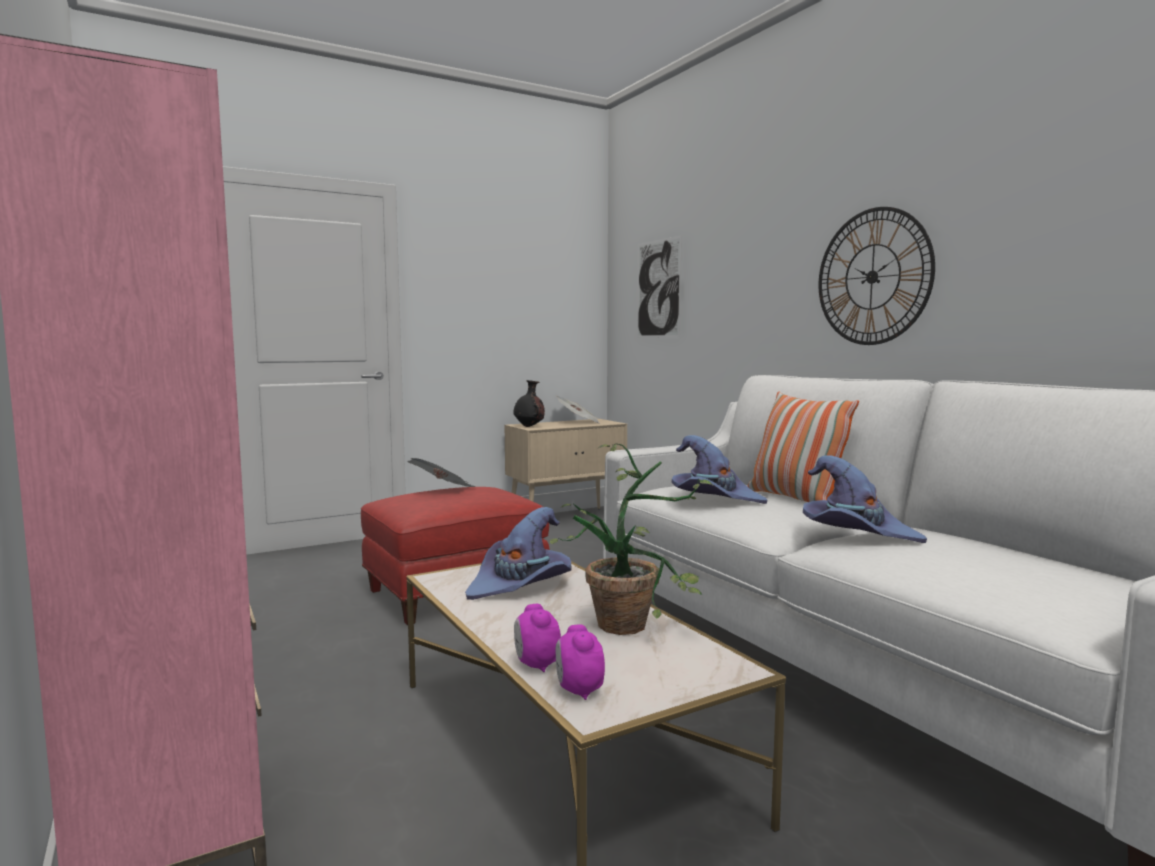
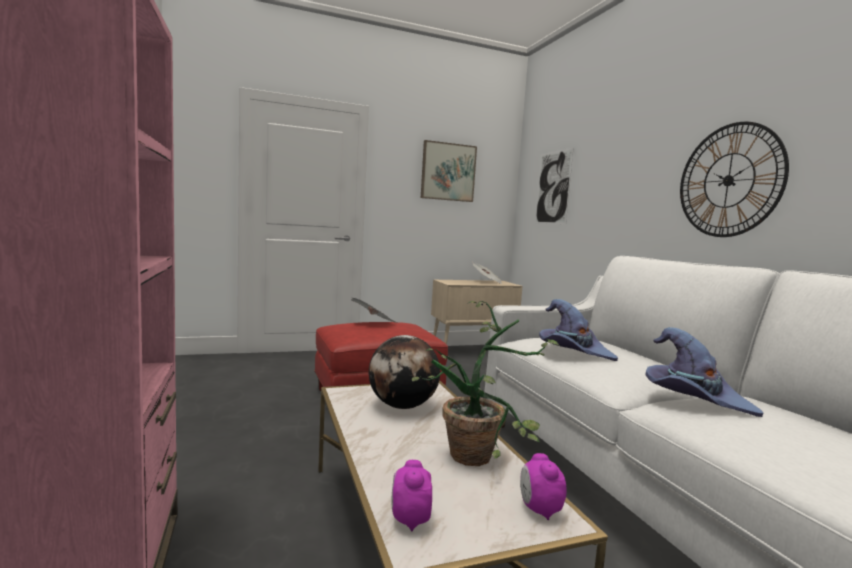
camera: 10 degrees right, 0 degrees up
purple hat [465,507,571,600] -> globe [369,335,440,409]
black vase [514,380,545,427] -> none
alarm clock [514,604,561,672] -> alarm clock moved to [520,453,566,520]
pillow [747,392,859,502] -> none
none -> picture [421,140,477,202]

